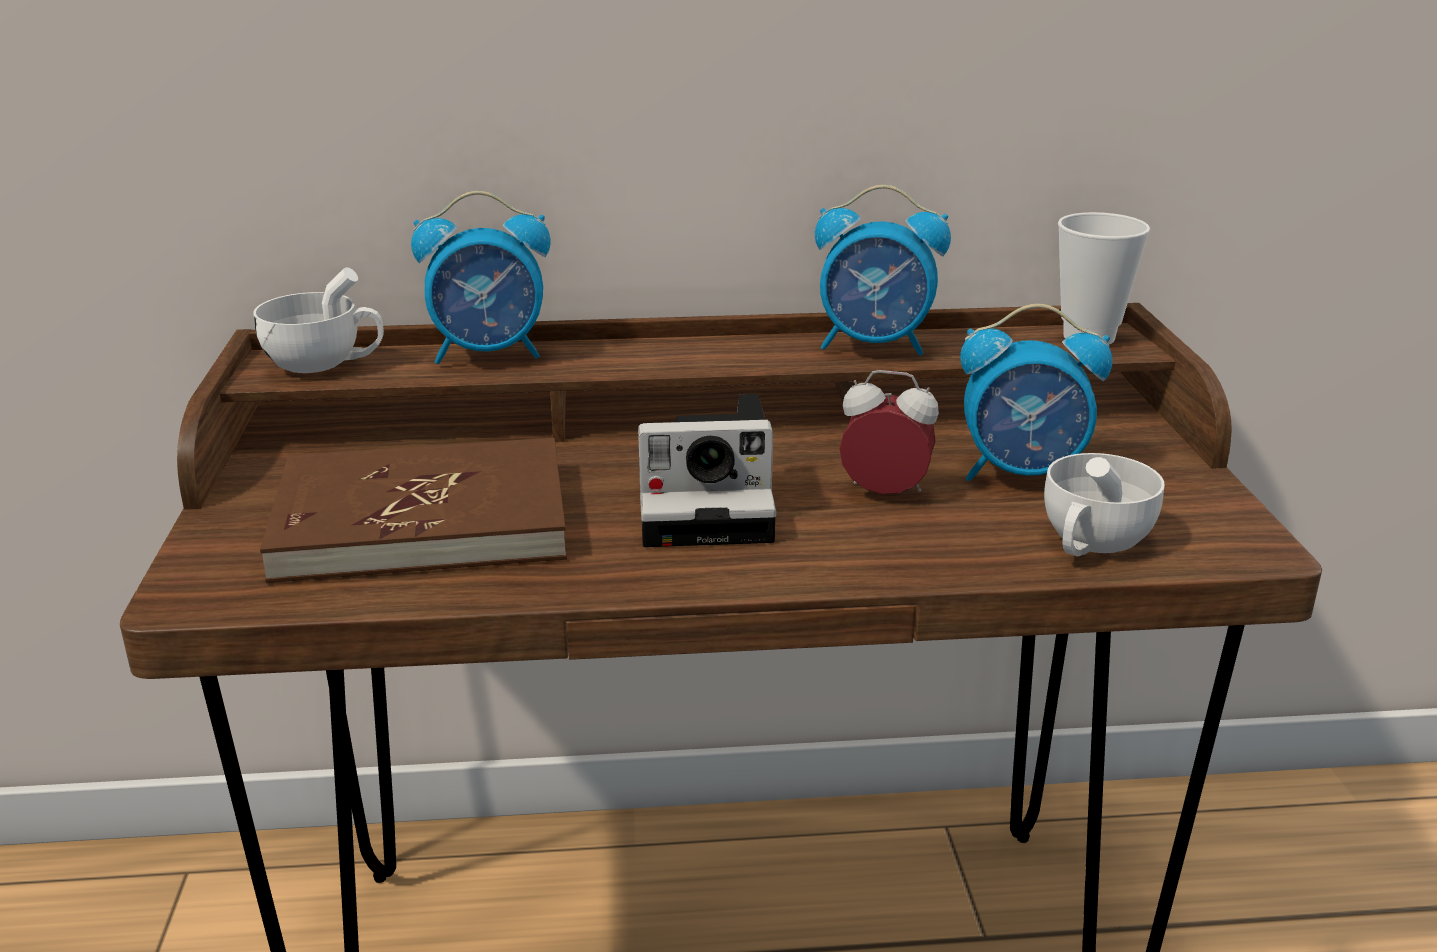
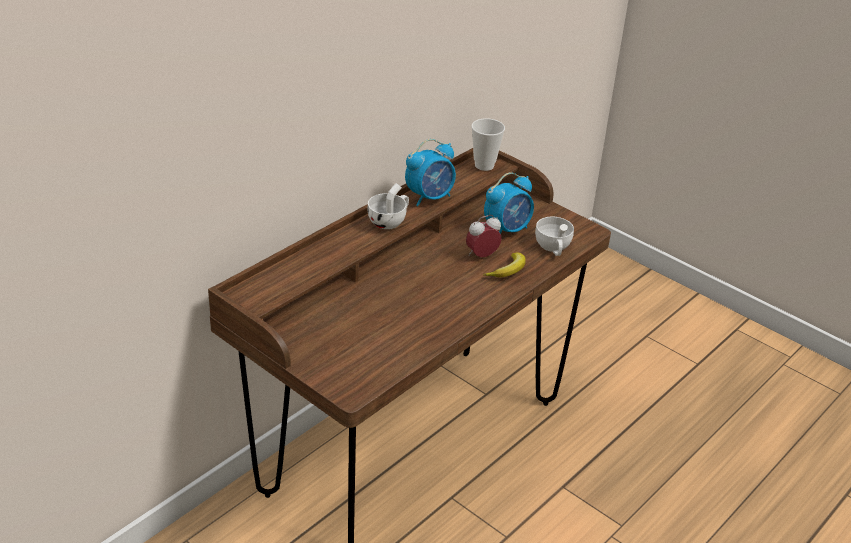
camera: 45 degrees left, 10 degrees up
white cup [253,267,384,373] -> white cup moved to [367,183,409,229]
brown book [260,438,567,583] -> none
alarm clock [411,191,551,364] -> none
camera [638,394,776,547] -> none
none -> banana [483,252,526,277]

